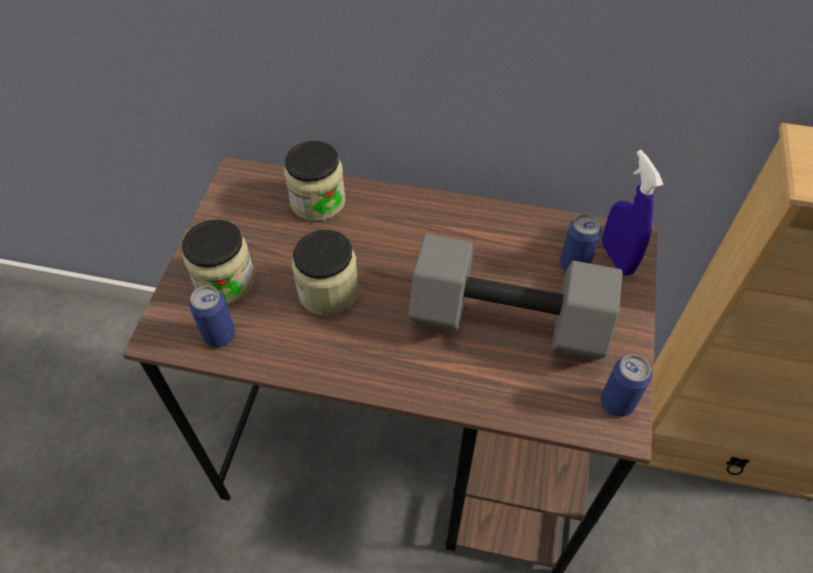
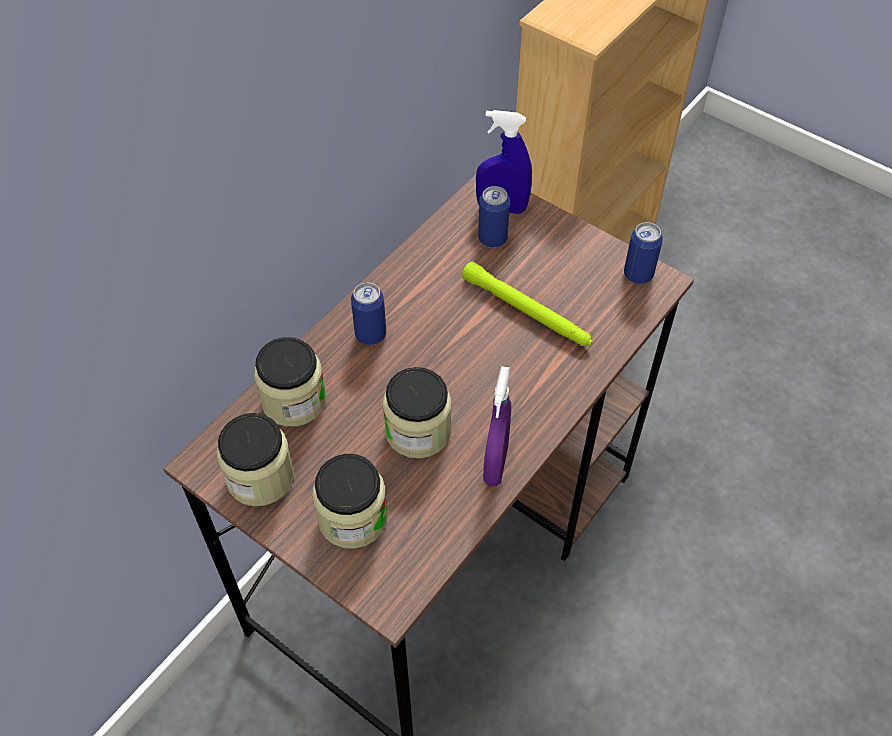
camera: 65 degrees left, 0 degrees up
can [189,286,235,347] -> can moved to [351,283,386,345]
grey dumbbell [408,234,622,360] -> green flashlight [462,262,593,346]
none -> jar [217,413,294,506]
none -> purple spray bottle [483,366,511,486]

